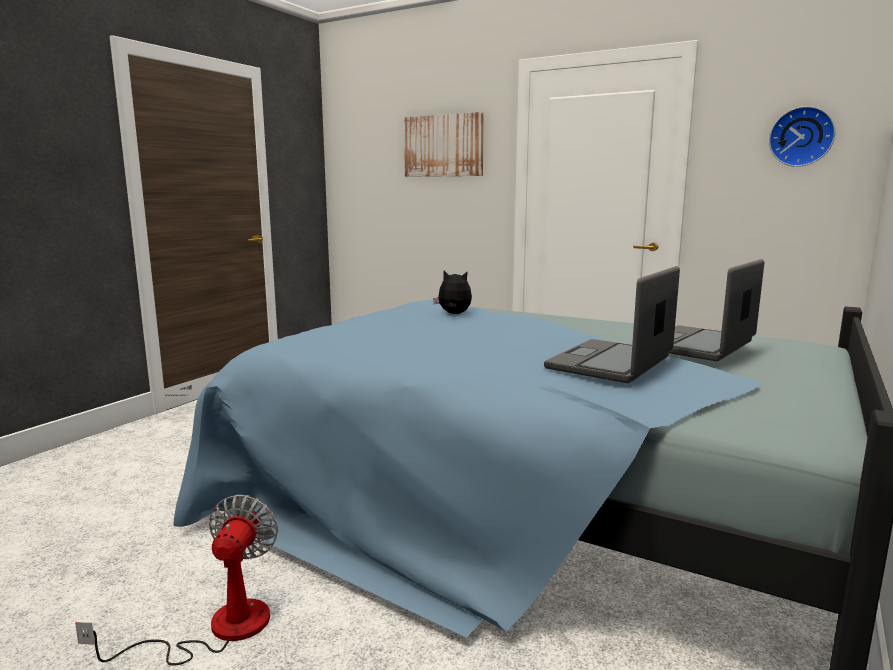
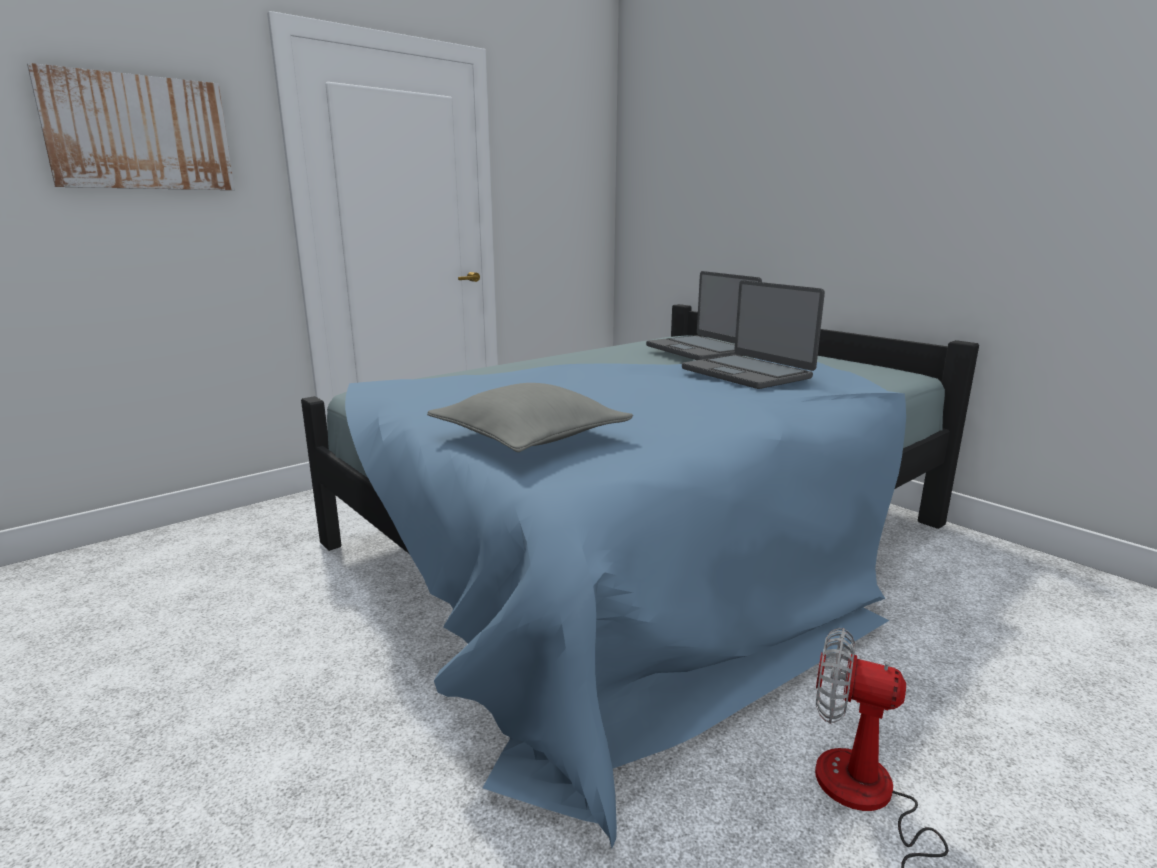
camera: 70 degrees left, 5 degrees up
plush toy [433,271,472,314] -> none
wall clock [769,106,835,167] -> none
none -> grey pillow [427,383,633,452]

